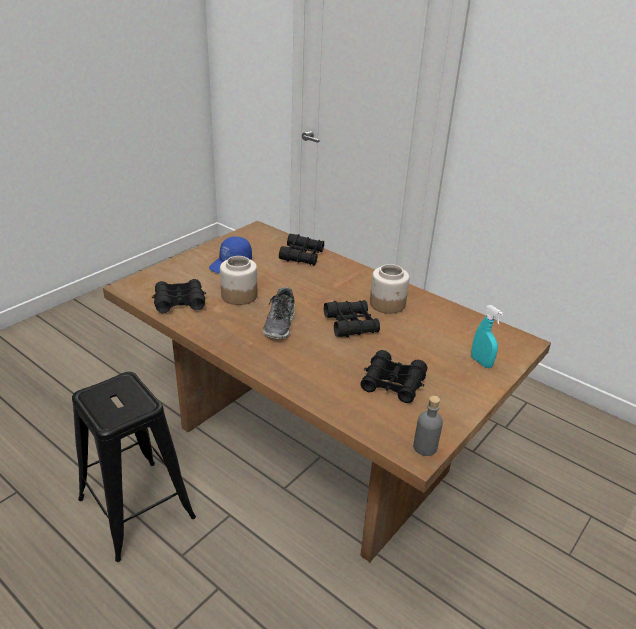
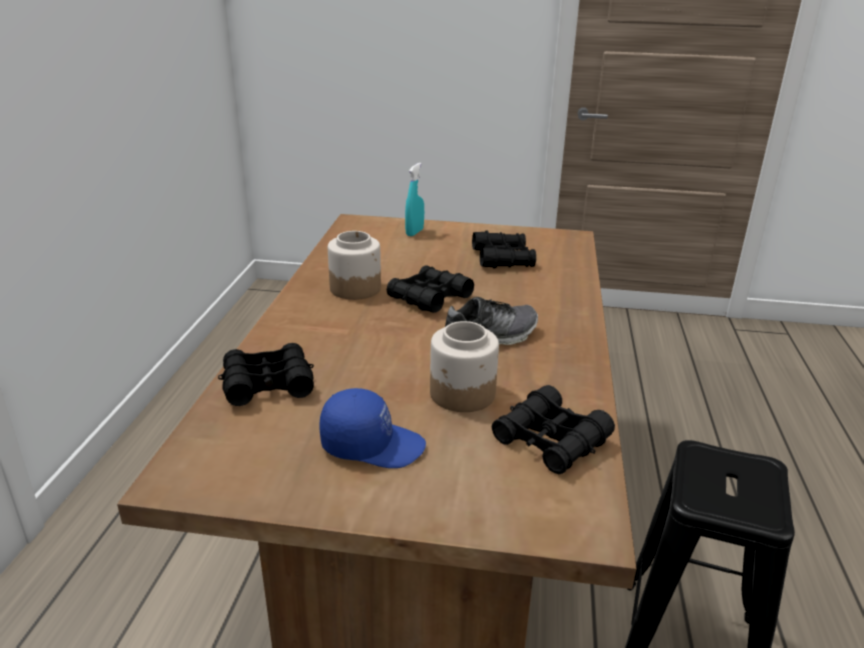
camera: 120 degrees left, 5 degrees down
grey bottle [413,396,443,456] -> none

